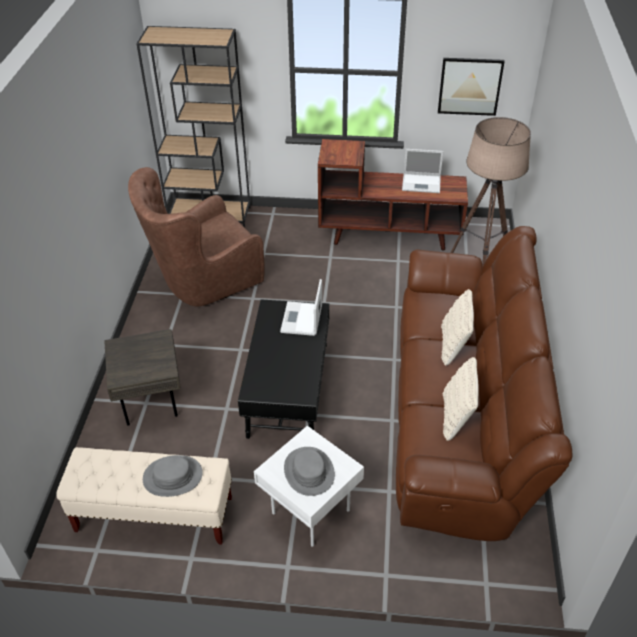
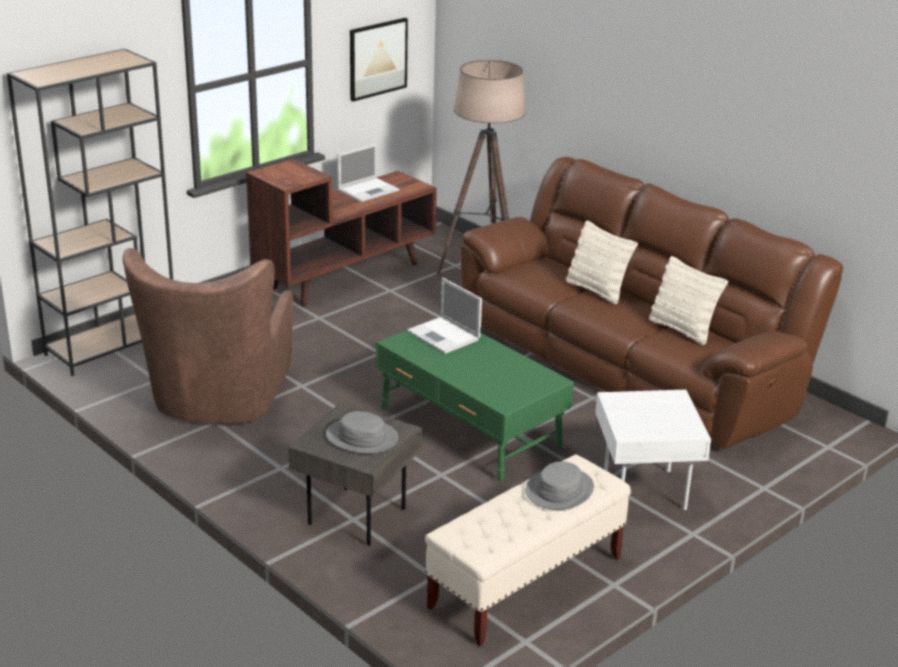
camera: 50 degrees left, 15 degrees down
black coffee table [238,300,329,439] -> green coffee table [376,316,574,481]
grey hat [284,447,335,496] -> grey hat moved to [326,411,399,453]

